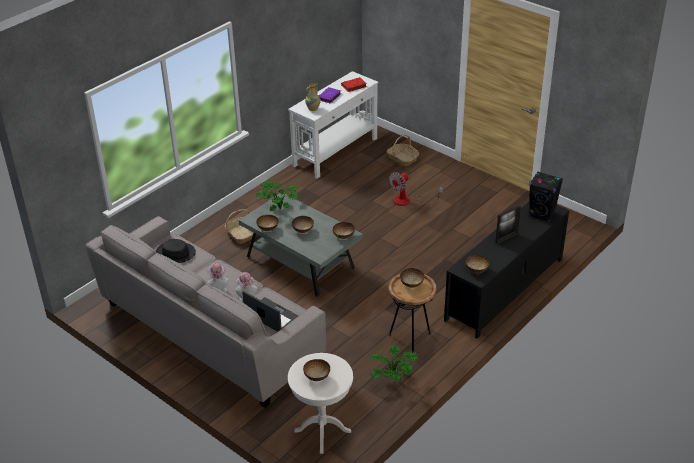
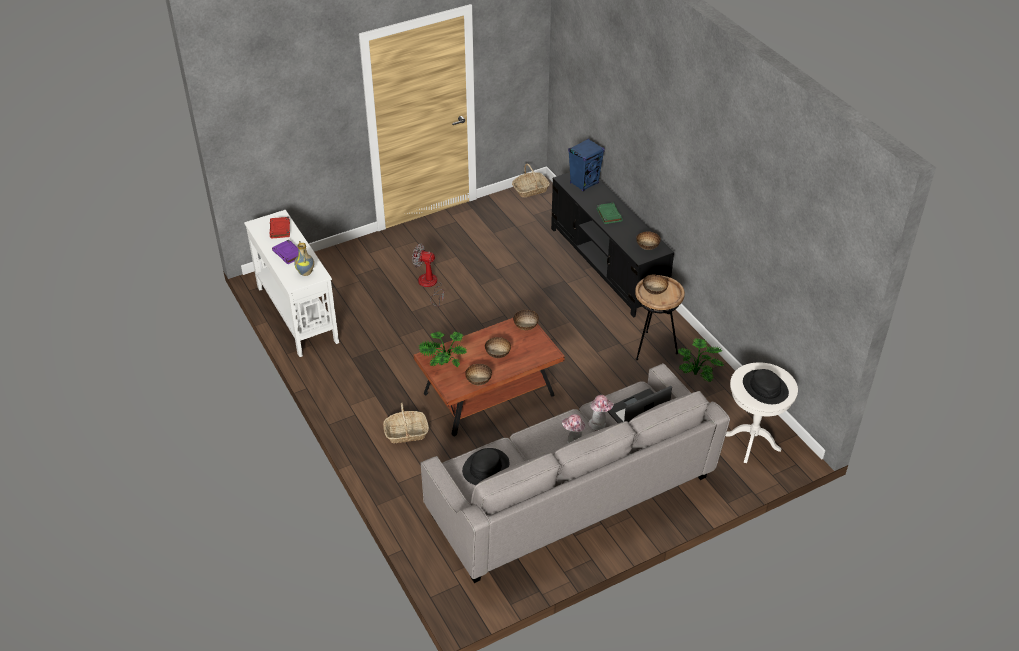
camera: 70 degrees left, 5 degrees up
grey coffee table [239,193,363,297] -> brown coffee table [414,318,565,437]
bowl [303,359,330,381] -> black hat [743,369,789,404]
basket [387,135,419,166] -> basket moved to [512,163,550,198]
fan [389,172,443,206] -> fan turned 135 degrees clockwise [412,244,444,306]
picture frame [495,205,521,244] -> green book [597,202,623,224]
black speaker [529,172,563,222] -> blue speaker [568,139,605,191]

